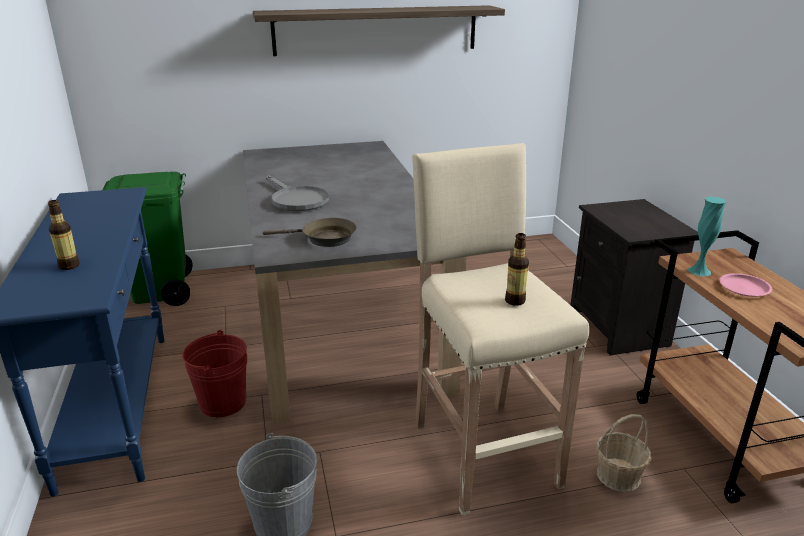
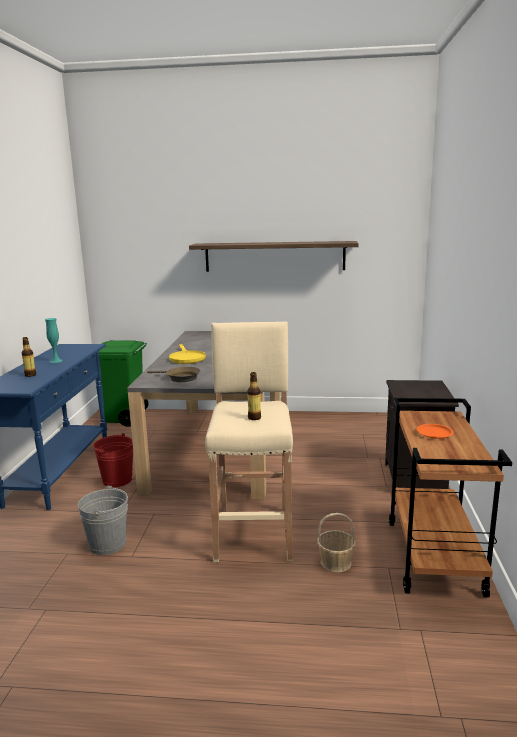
camera: 20 degrees right, 10 degrees down
grey frying pan [266,175,329,211] -> yellow frying pan [169,344,206,364]
turquoise vase [688,197,727,276] -> turquoise vase moved to [45,318,63,363]
pink plate [719,273,772,297] -> orange plate [417,424,453,439]

